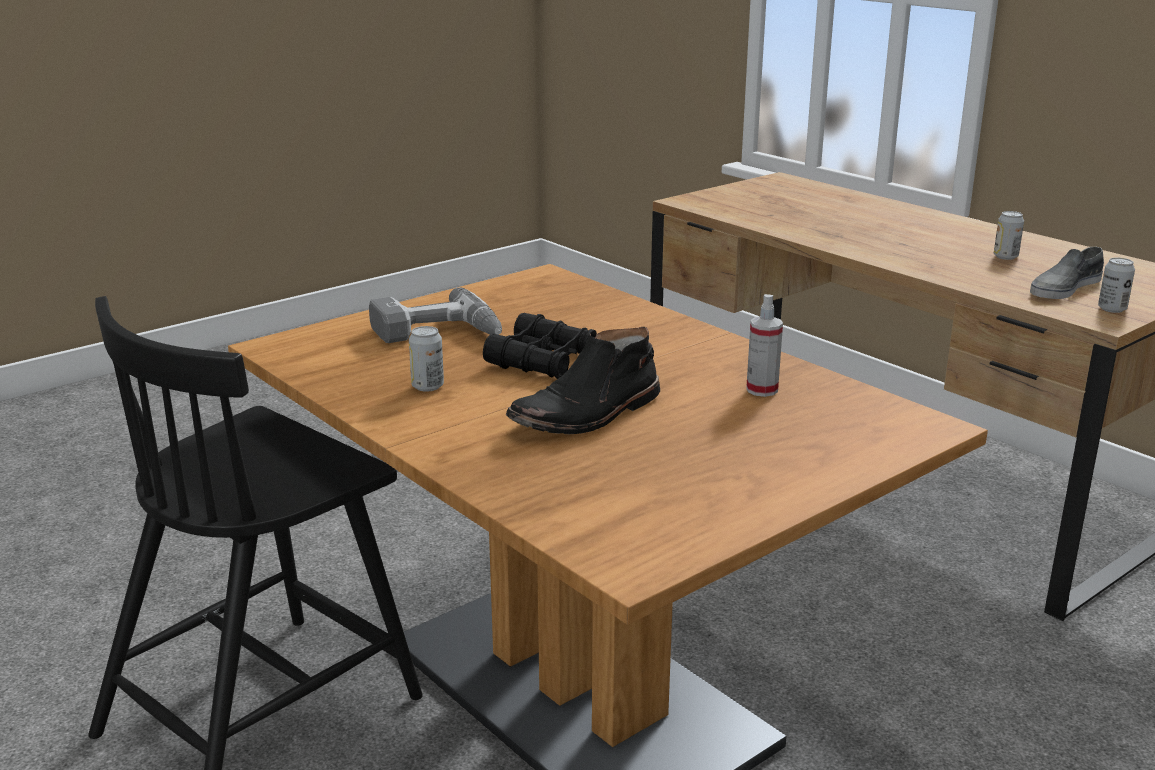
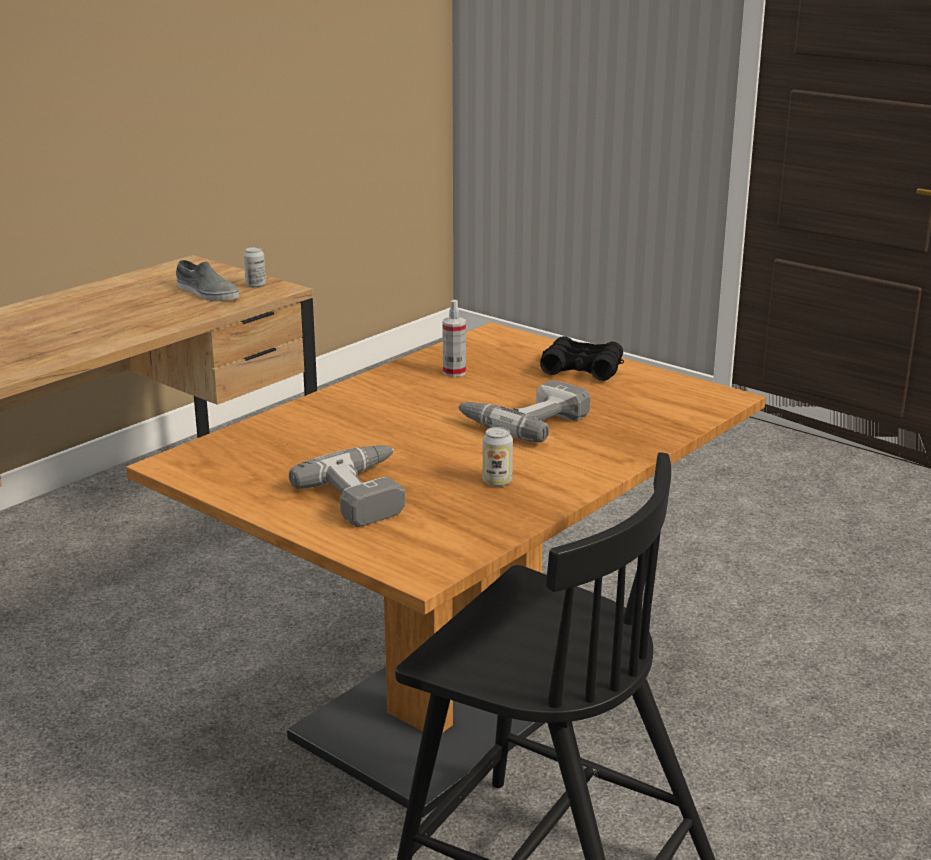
camera: 100 degrees left, 0 degrees up
black binoculars [483,313,597,379] -> black binoculars moved to [540,336,624,381]
black boot [506,327,660,434] -> power drill [458,380,590,442]
can [994,211,1024,260] -> none

